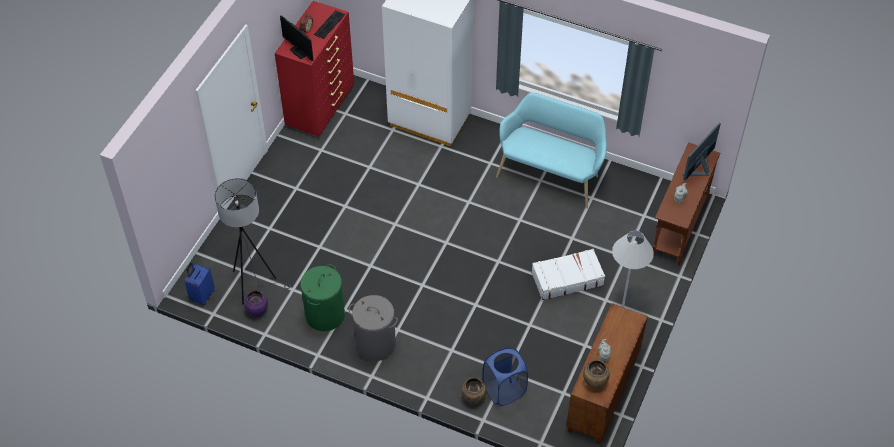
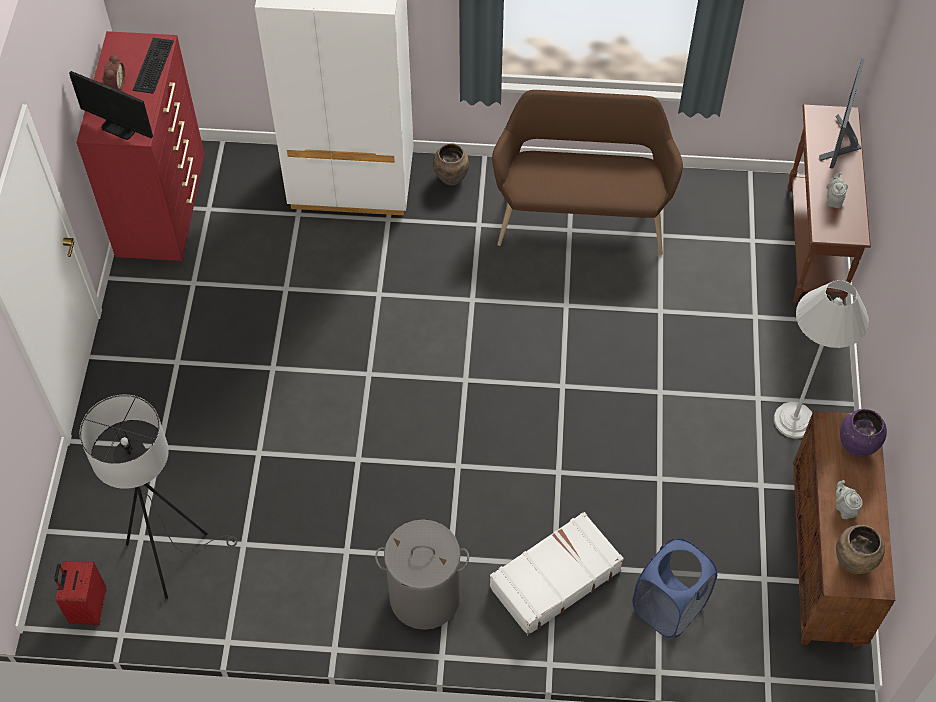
camera: 20 degrees left, 5 degrees up
blue suitcase [184,263,215,305] -> red suitcase [54,561,106,625]
purple vase [244,291,268,317] -> purple vase moved to [840,409,887,457]
green laundry basket [300,264,345,331] -> none
brown vase [461,378,486,405] -> brown vase moved to [433,143,469,185]
turquoise bench [496,92,607,209] -> brown bench [492,90,683,255]
white suitcase [531,249,605,300] -> white suitcase moved to [489,512,624,636]

